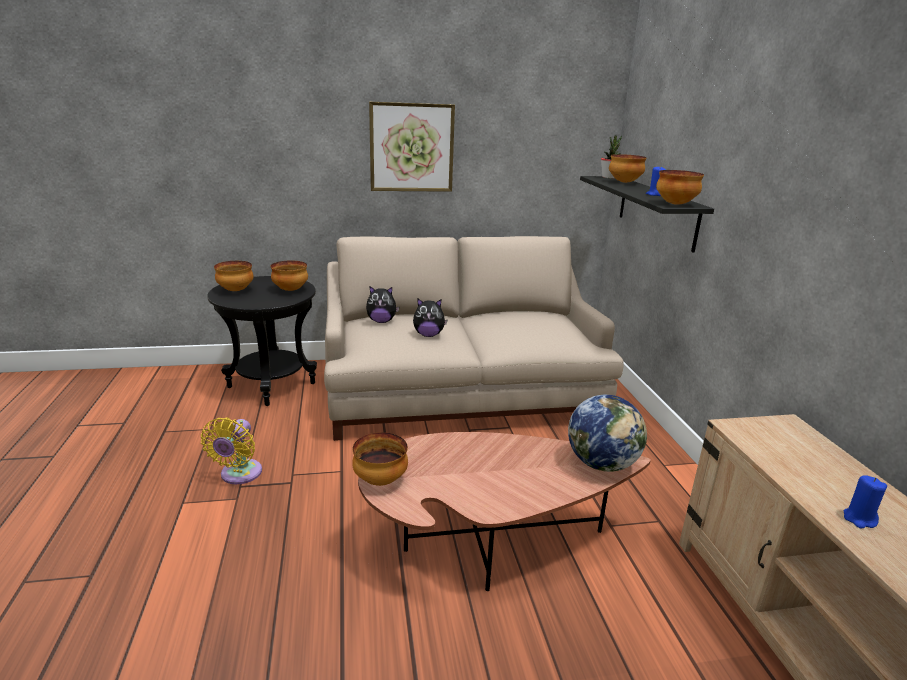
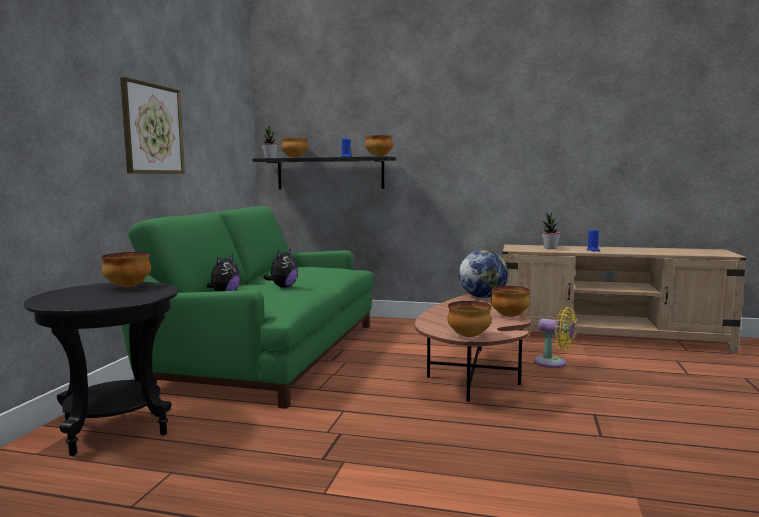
camera: 65 degrees left, 15 degrees down
yellow fan [201,418,262,484] -> yellow fan moved to [534,307,576,368]
bowl [214,261,253,291] -> bowl moved to [490,286,530,317]
beige sofa [324,236,624,441] -> green sofa [111,206,374,409]
none -> potted plant [541,212,561,249]

